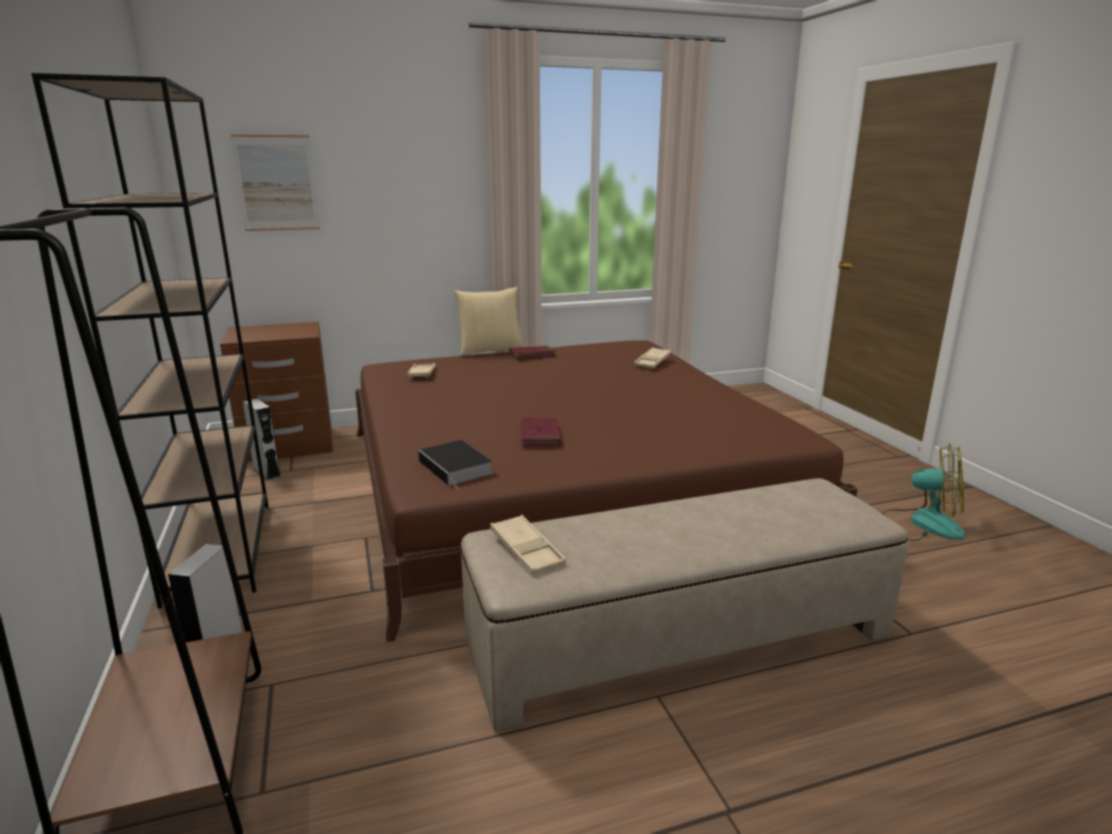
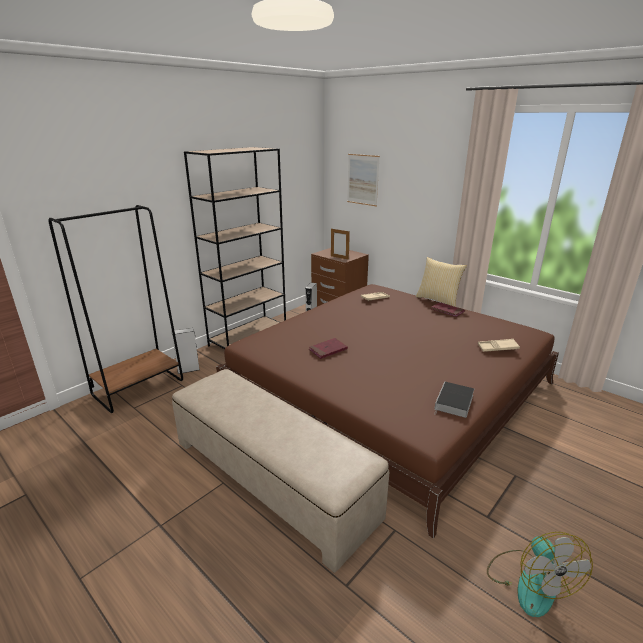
camera: 60 degrees right, 5 degrees up
book [418,440,493,490] -> book moved to [435,382,474,418]
beige tray [490,515,566,575] -> none
none -> picture frame [331,228,350,260]

